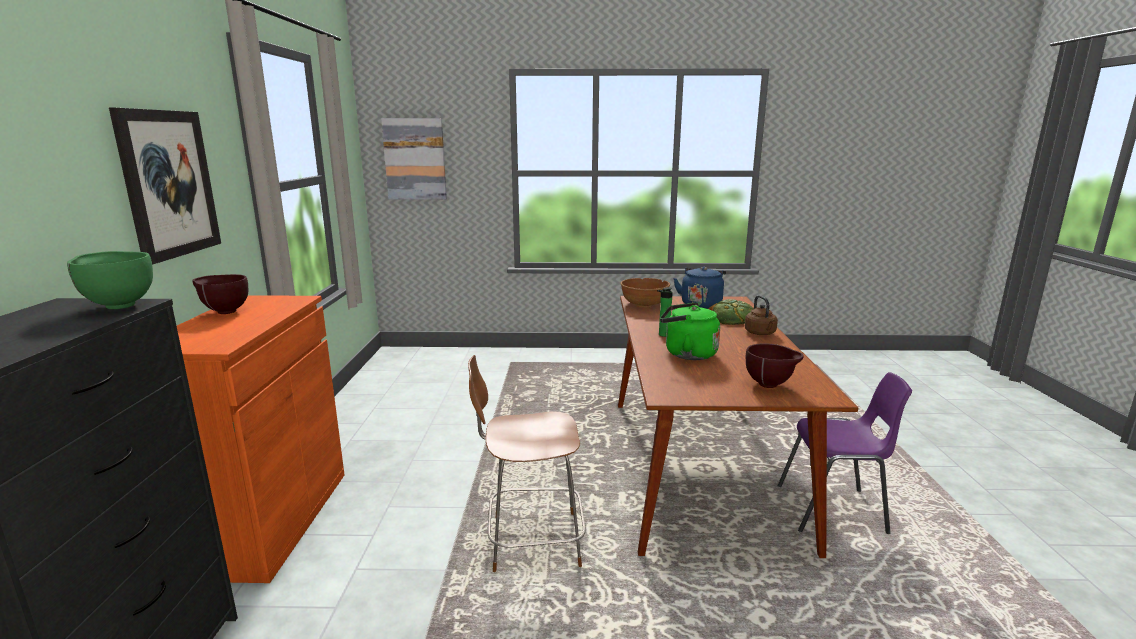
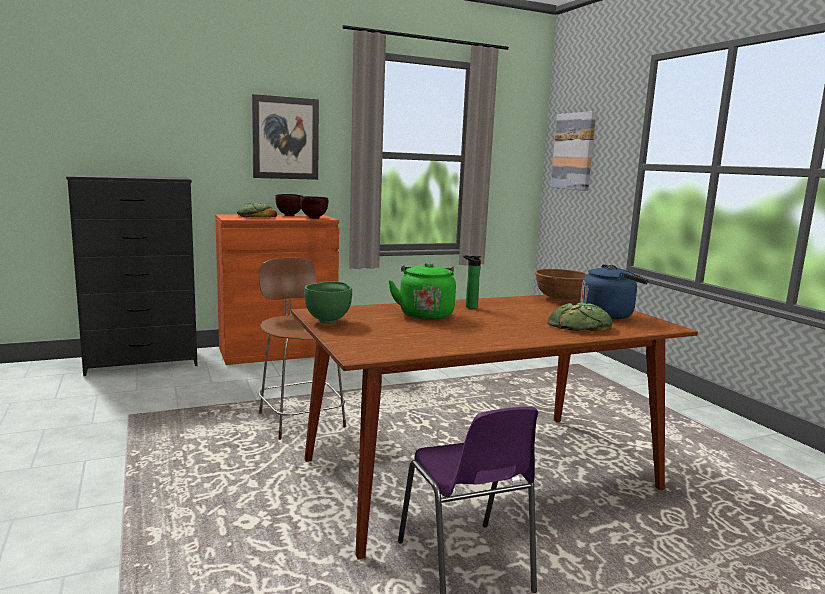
camera: 65 degrees right, 5 degrees down
green bowl [67,251,153,309] -> green bowl moved to [304,281,352,324]
brown kettle [745,295,778,335] -> none
brown bowl [746,343,804,388] -> brown bowl moved to [300,196,328,219]
none -> bread [237,203,277,217]

